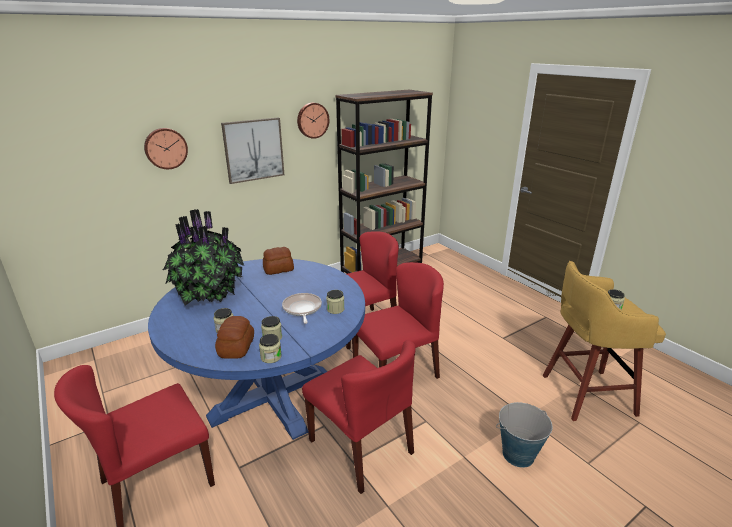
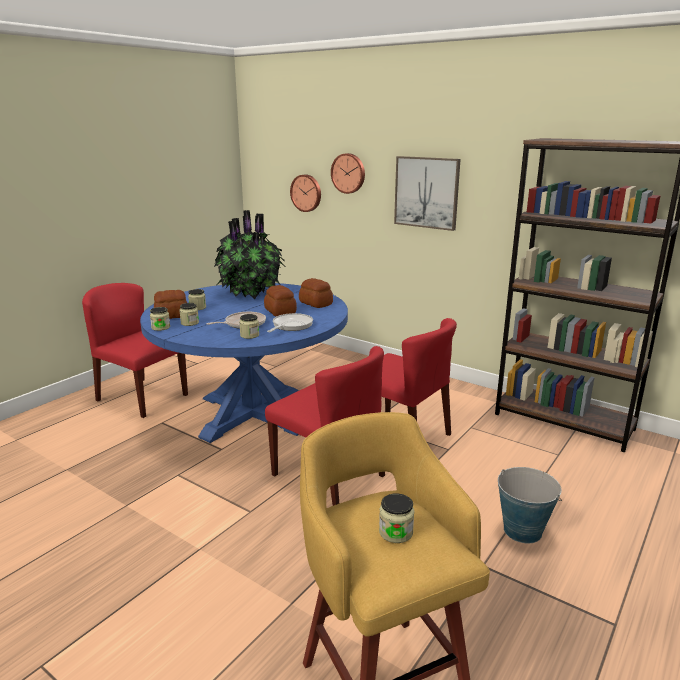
camera: 70 degrees right, 5 degrees down
wall clock [297,103,329,139] -> wall clock moved to [290,174,321,212]
red chair [302,340,416,494] -> none
bucket [496,402,553,468] -> bucket moved to [498,467,562,544]
none -> bread [264,285,297,317]
none -> frying pan [267,313,313,332]

